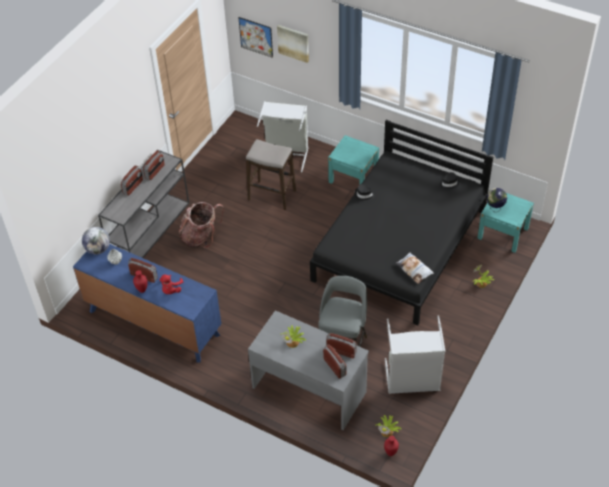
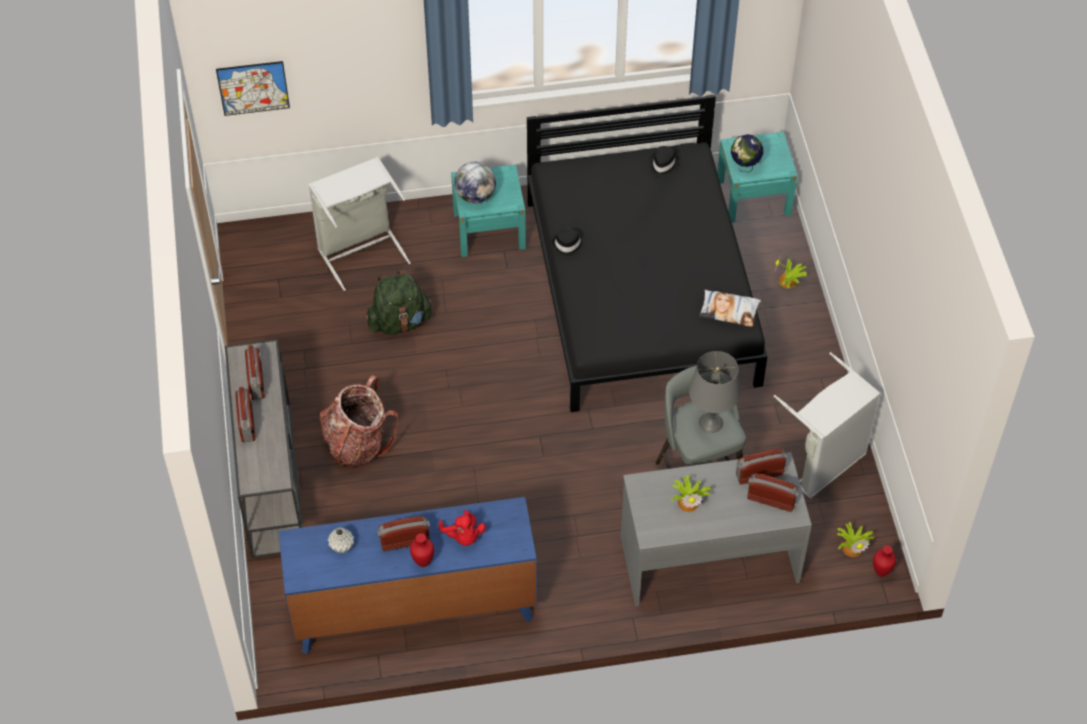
camera: 40 degrees left, 5 degrees up
globe [82,227,110,254] -> globe moved to [454,162,496,203]
stool [246,139,296,210] -> green backpack [366,270,433,335]
picture [277,25,309,63] -> none
none -> grey table lamp [689,351,740,433]

